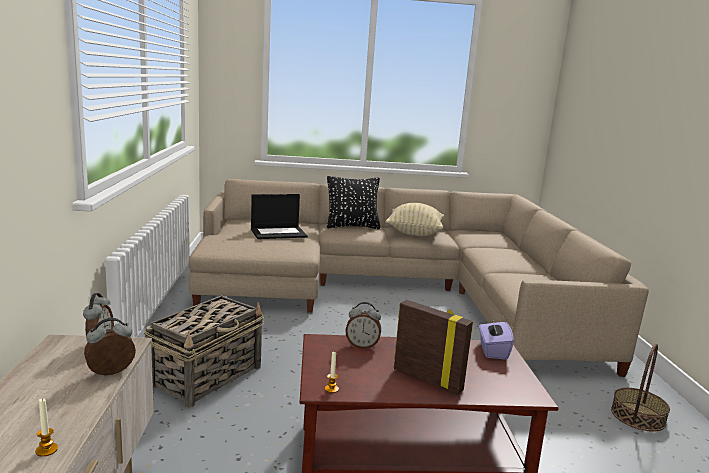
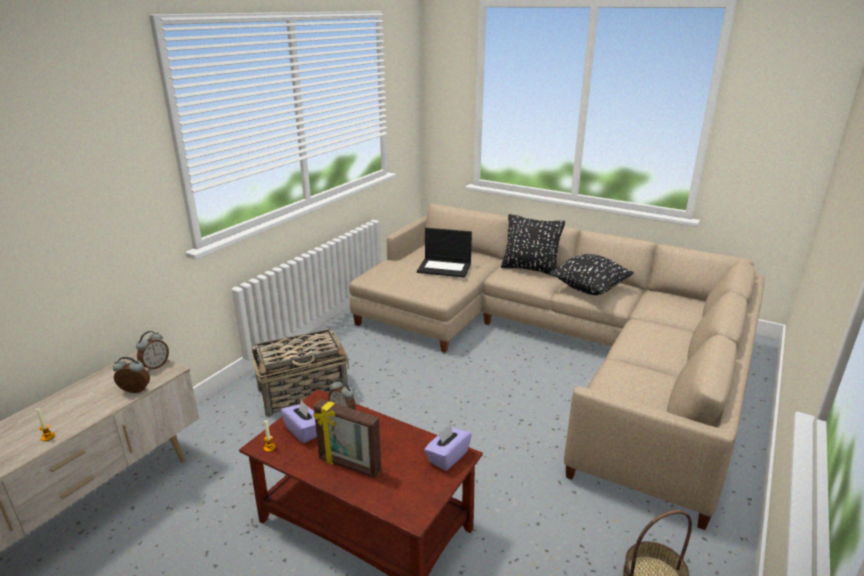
camera: 35 degrees right, 10 degrees up
beige pillow [385,203,444,236] -> black pillow [549,254,634,295]
picture frame [394,300,473,395] -> picture frame turned 135 degrees clockwise [313,399,381,478]
none -> purple tissue box [281,400,317,443]

